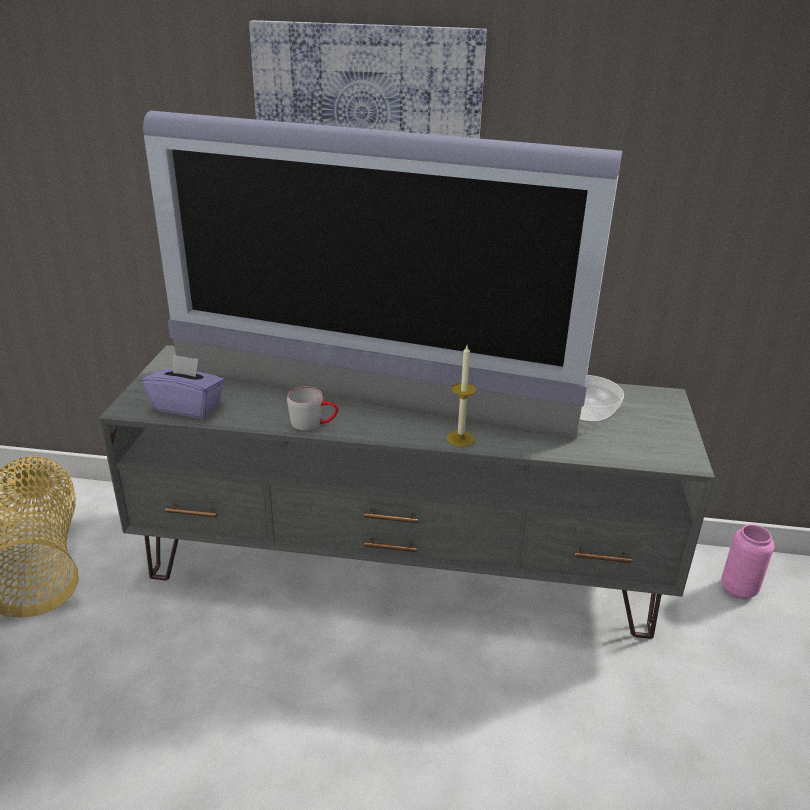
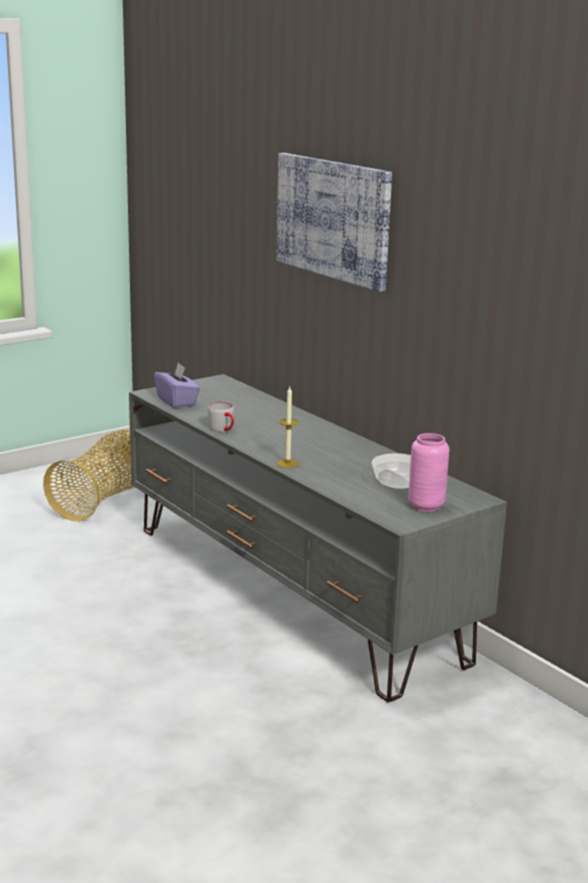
camera: 45 degrees right, 10 degrees down
television [143,111,622,439] -> none
pink vase [721,524,774,599] -> pink vase moved to [408,433,449,512]

